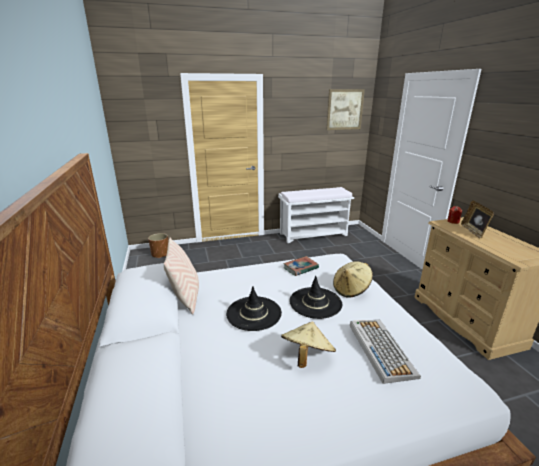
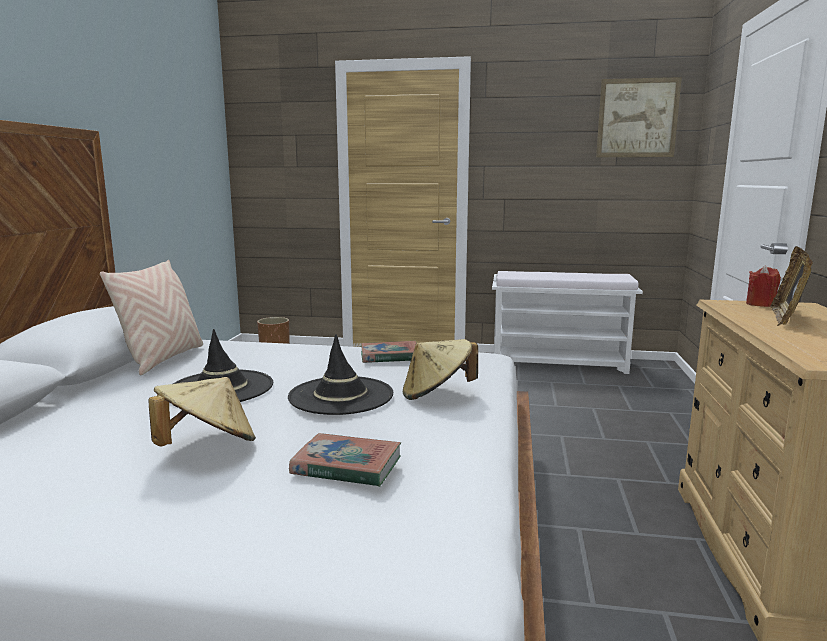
camera: 25 degrees right, 10 degrees down
keyboard [350,320,421,384] -> book [289,433,401,487]

